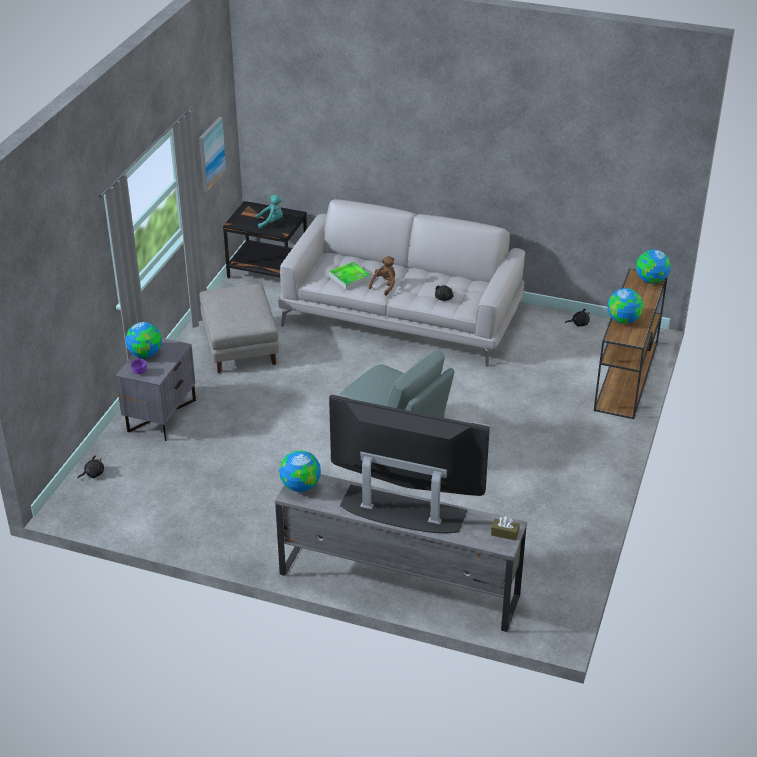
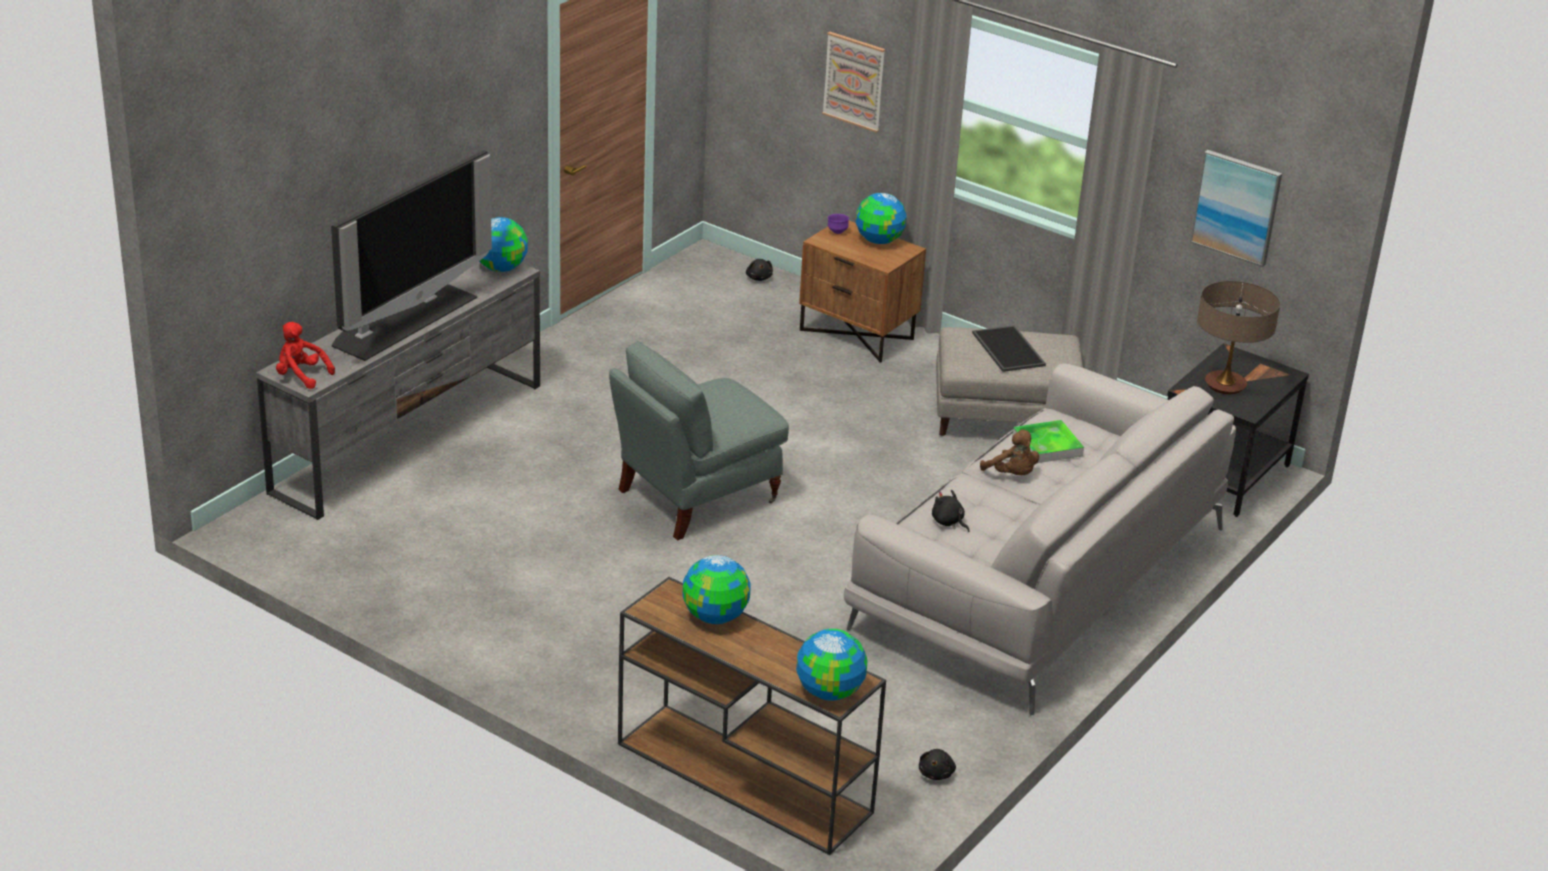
camera: 105 degrees right, 5 degrees down
grey nightstand [116,338,196,441] -> brown nightstand [799,221,926,363]
turquoise plush toy [256,195,283,229] -> table lamp [1197,281,1280,394]
brown tissue box [491,517,520,541] -> red plush toy [276,322,335,389]
none -> picture [822,32,886,133]
none -> tray [972,325,1046,372]

